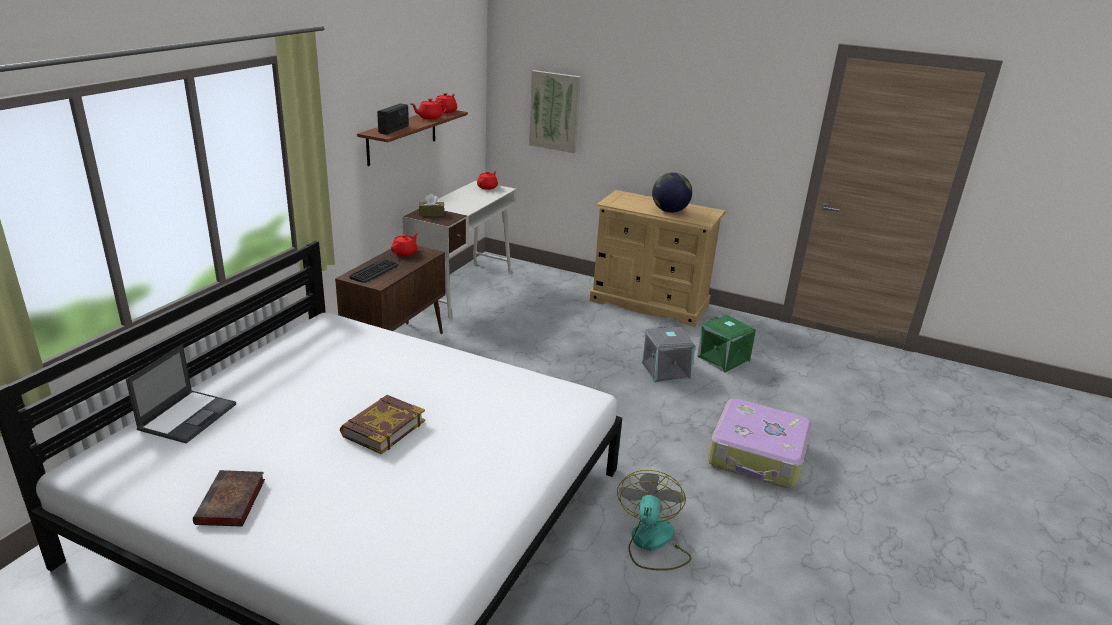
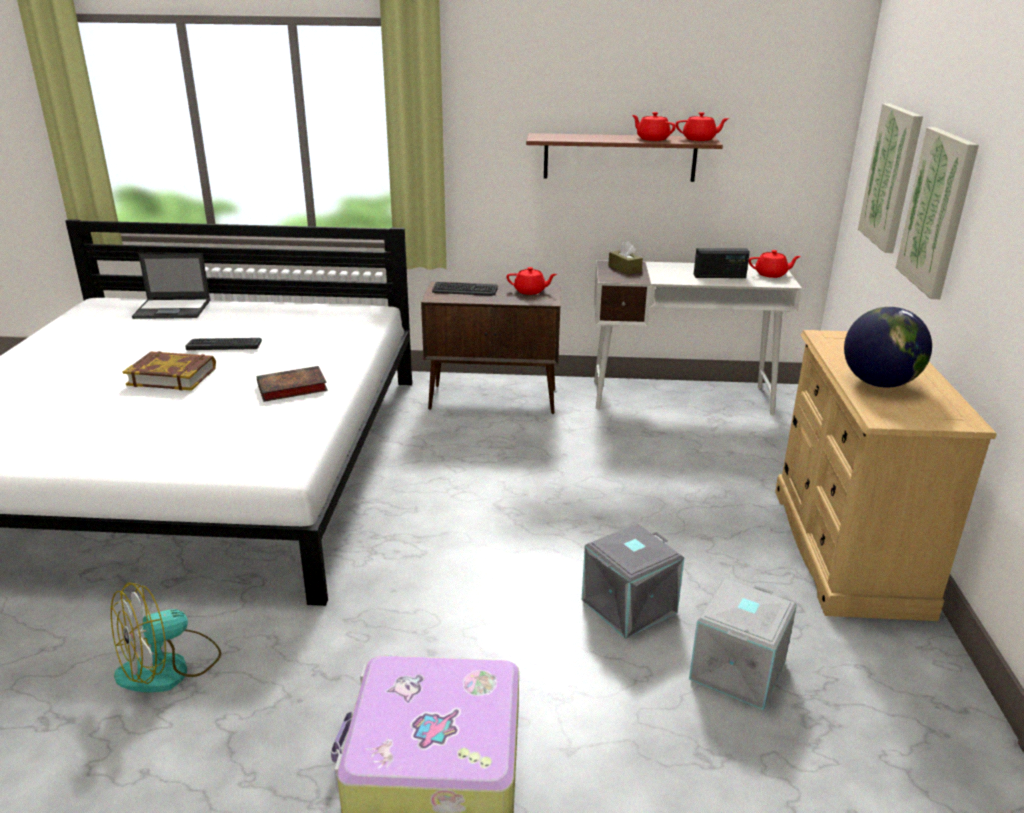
camera: 70 degrees right, 0 degrees up
book [193,470,265,527] -> book moved to [256,366,328,402]
radio [377,103,409,135] -> radio moved to [694,248,750,278]
fan [617,470,691,571] -> fan turned 150 degrees clockwise [111,582,221,693]
green storage box [697,315,756,373] -> grey storage box [689,579,797,710]
none -> keyboard [185,338,262,350]
none -> picture [895,127,979,299]

